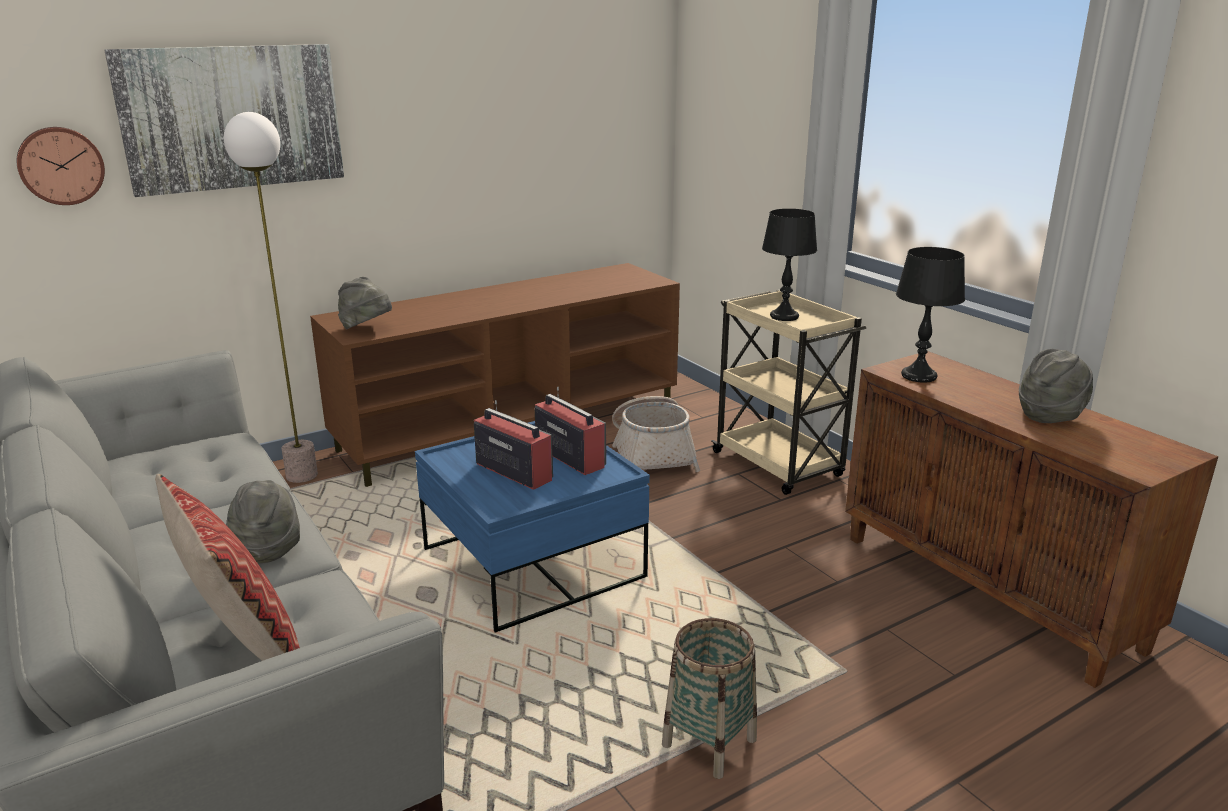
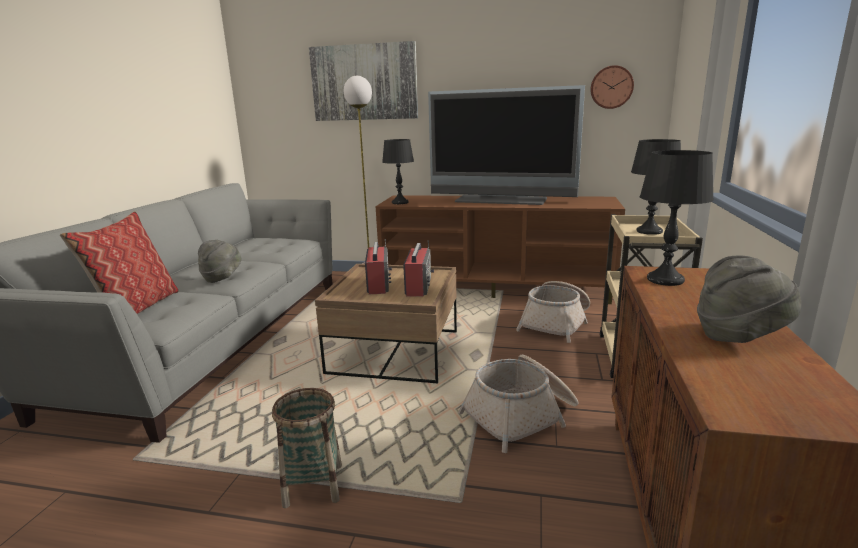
camera: 45 degrees right, 5 degrees down
wall clock [17,127,105,205] -> wall clock moved to [590,65,634,109]
grey hat [338,277,392,329] -> black table lamp [382,139,414,204]
blue coffee table [415,421,650,633] -> brown coffee table [315,264,457,383]
none -> television [428,85,585,205]
none -> basket [458,355,579,453]

